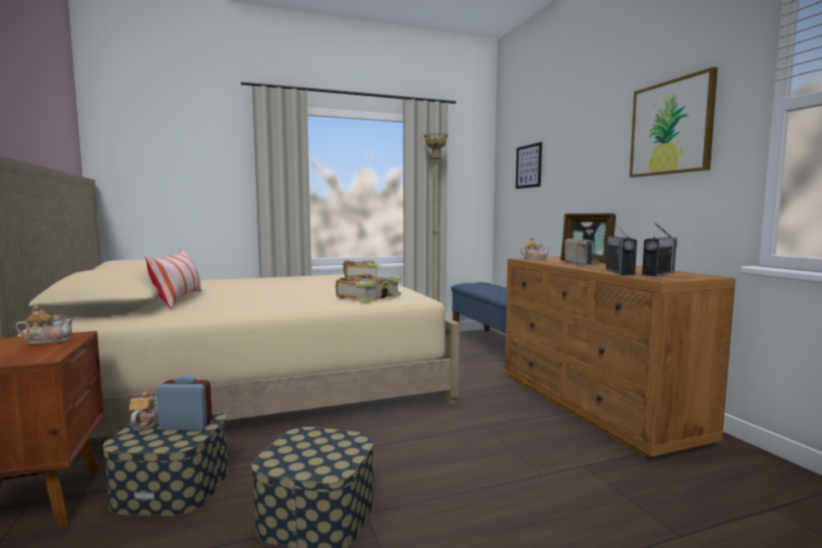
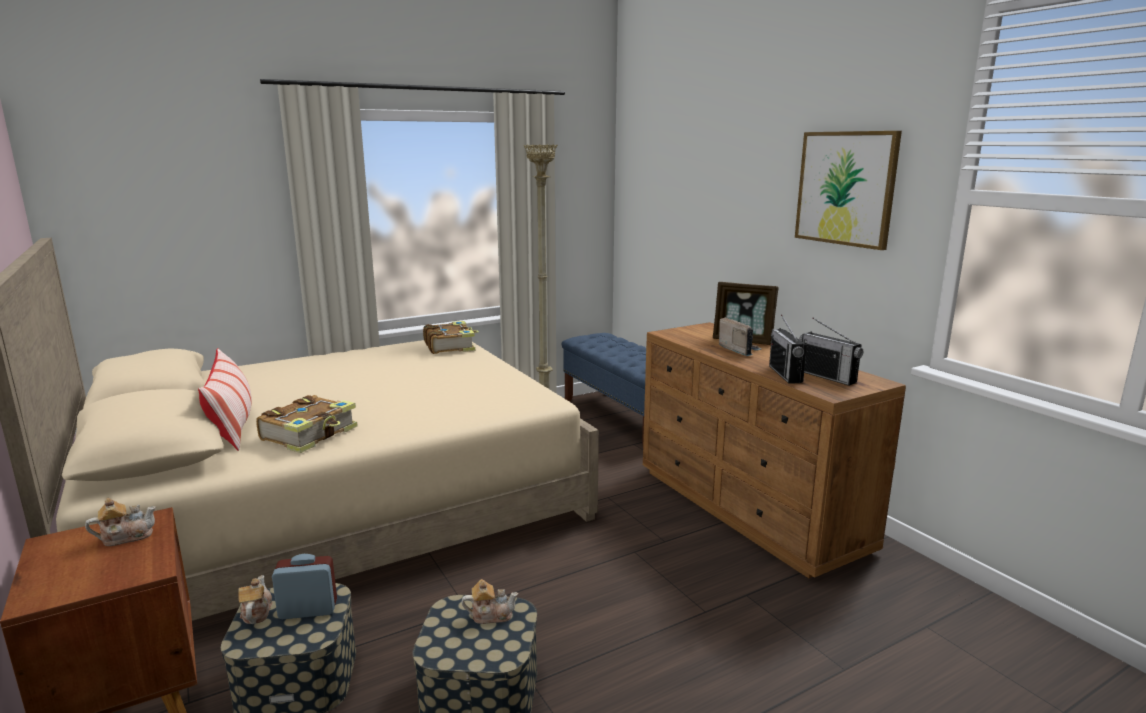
camera: 10 degrees left, 10 degrees up
book [336,274,401,302] -> book moved to [256,395,358,453]
picture [516,142,542,189] -> none
teapot [520,237,550,260] -> teapot moved to [461,579,518,624]
radio [642,223,677,276] -> radio turned 105 degrees clockwise [799,318,863,386]

